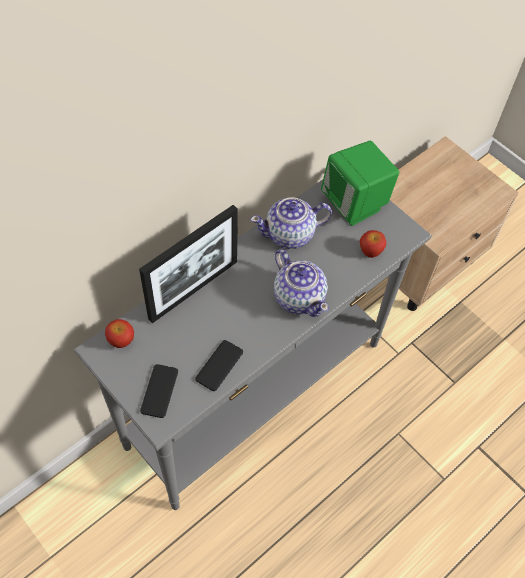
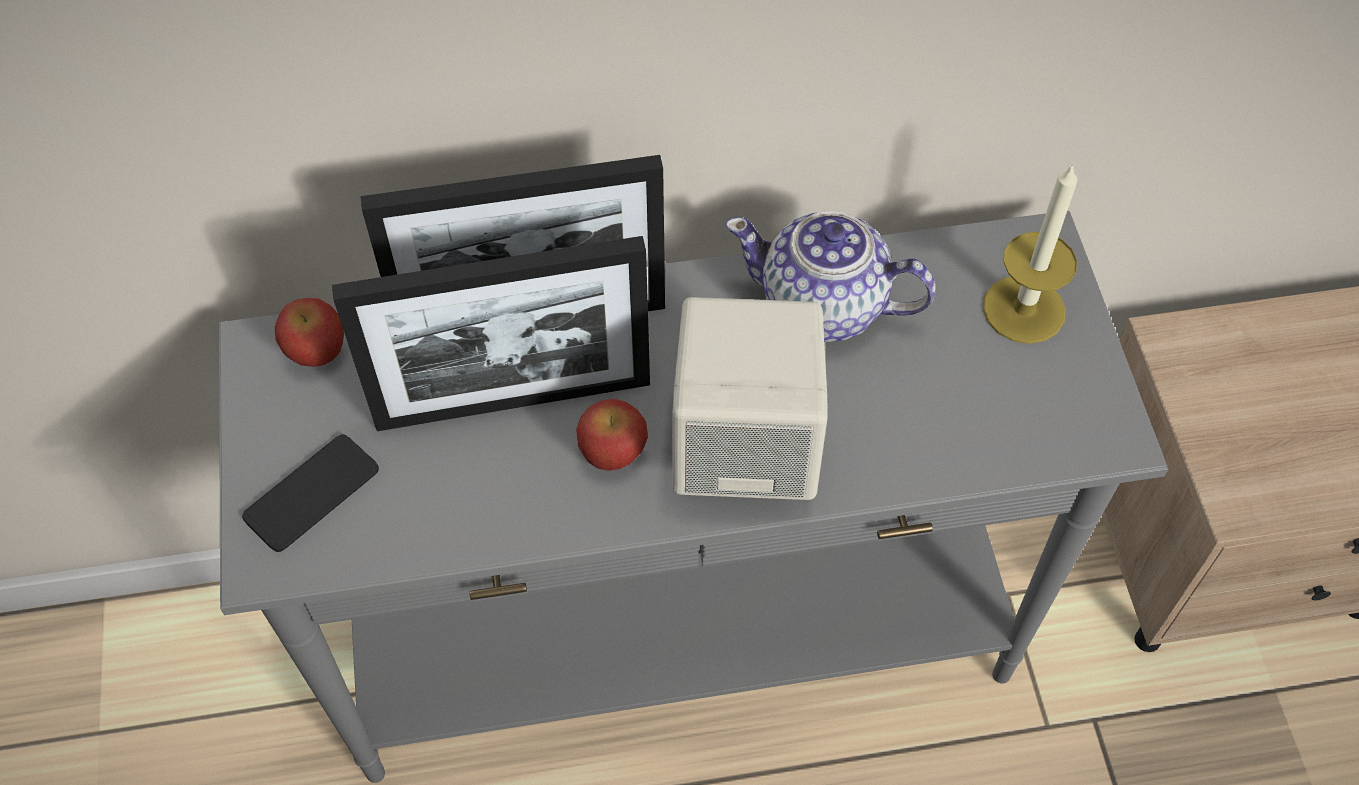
camera: 35 degrees right, 0 degrees up
phone [195,340,243,391] -> none
teapot [274,249,329,317] -> beige speaker [672,297,828,500]
green speaker [321,141,399,226] -> candle [983,163,1077,344]
apple [360,230,386,258] -> apple moved to [576,399,648,471]
none -> picture frame [332,236,650,431]

